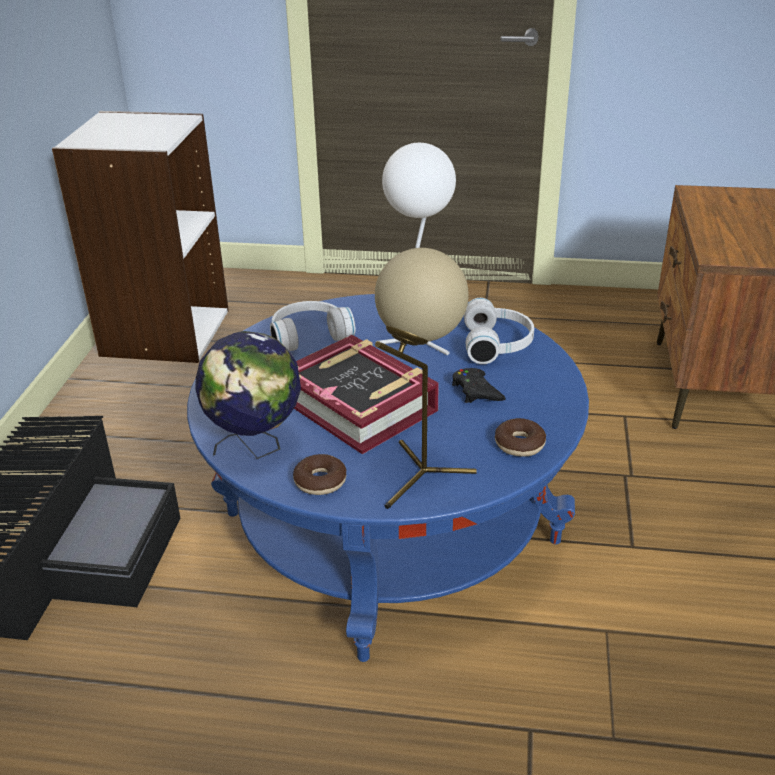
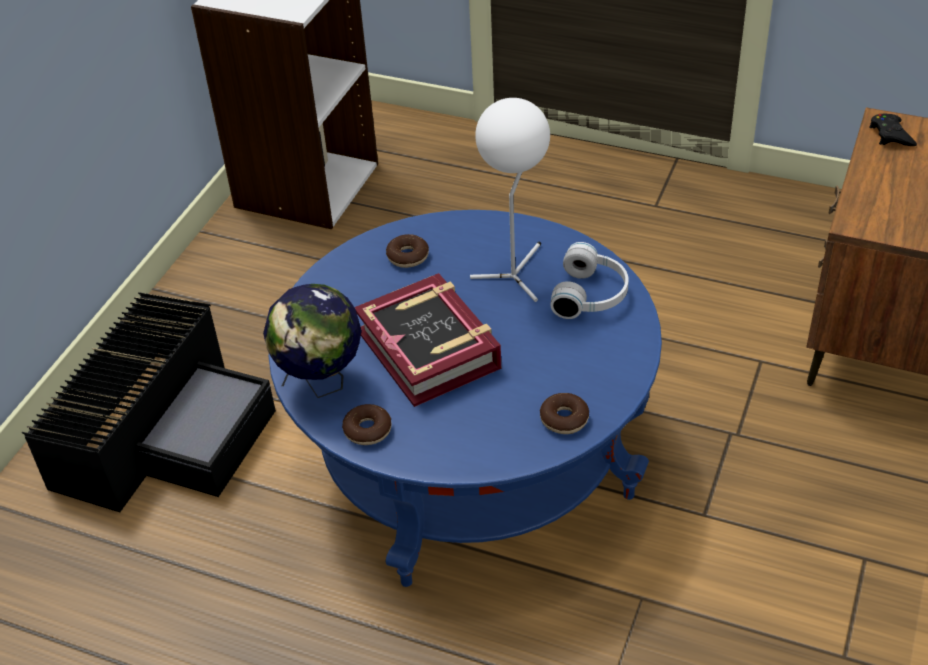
camera: 15 degrees right, 10 degrees up
white headphones [270,301,355,351] -> donut [386,234,429,268]
beige table lamp [375,248,477,509] -> none
black game controller [452,368,506,403] -> black game controller moved to [869,114,917,146]

